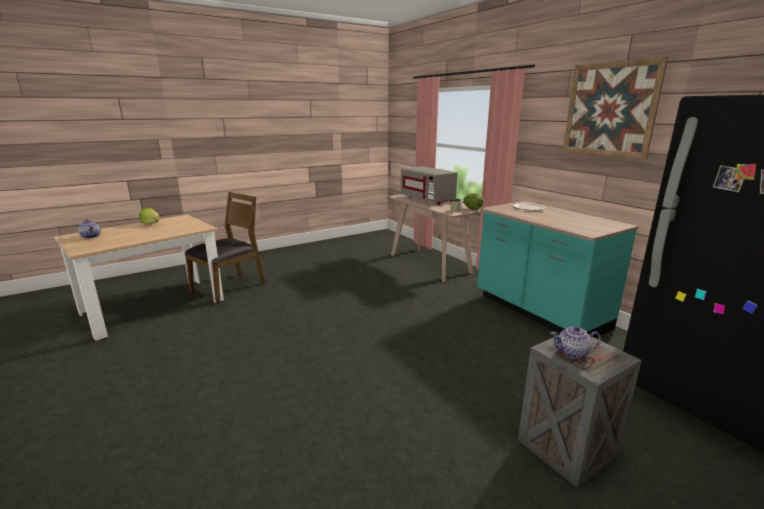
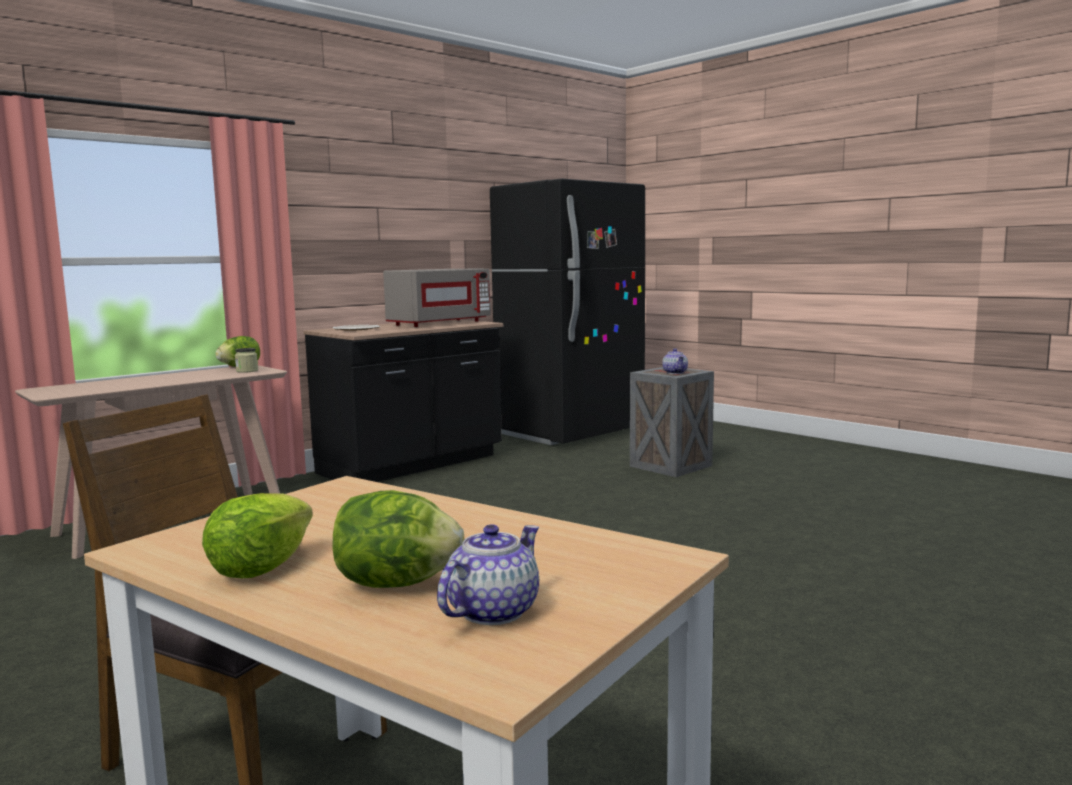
camera: 100 degrees left, 10 degrees down
grey microwave [401,166,458,205] -> grey microwave moved to [383,269,491,327]
turquoise counter [477,201,639,338] -> black counter [303,320,503,482]
picture [563,57,669,159] -> none
none -> lettuce [333,490,465,588]

